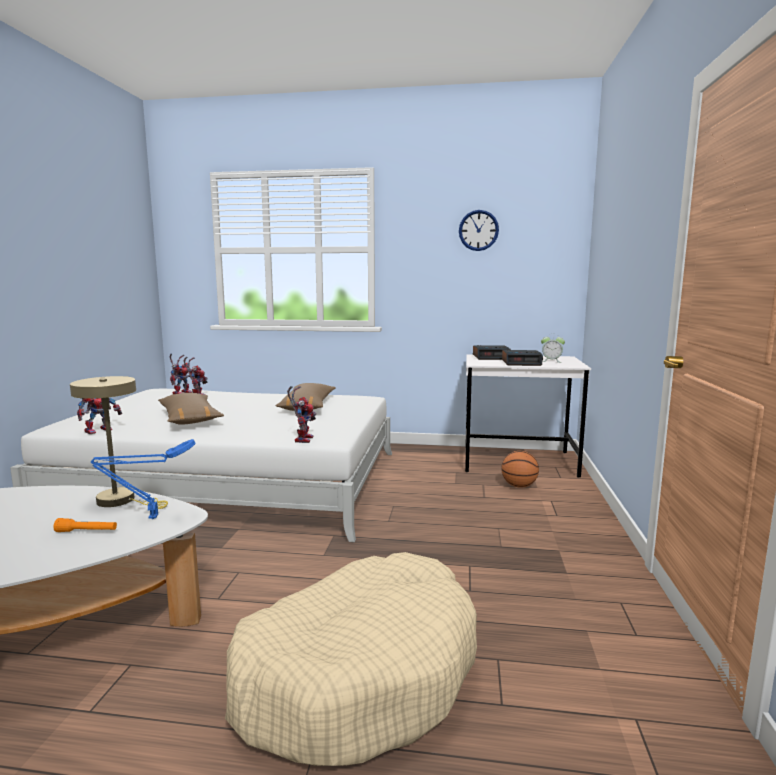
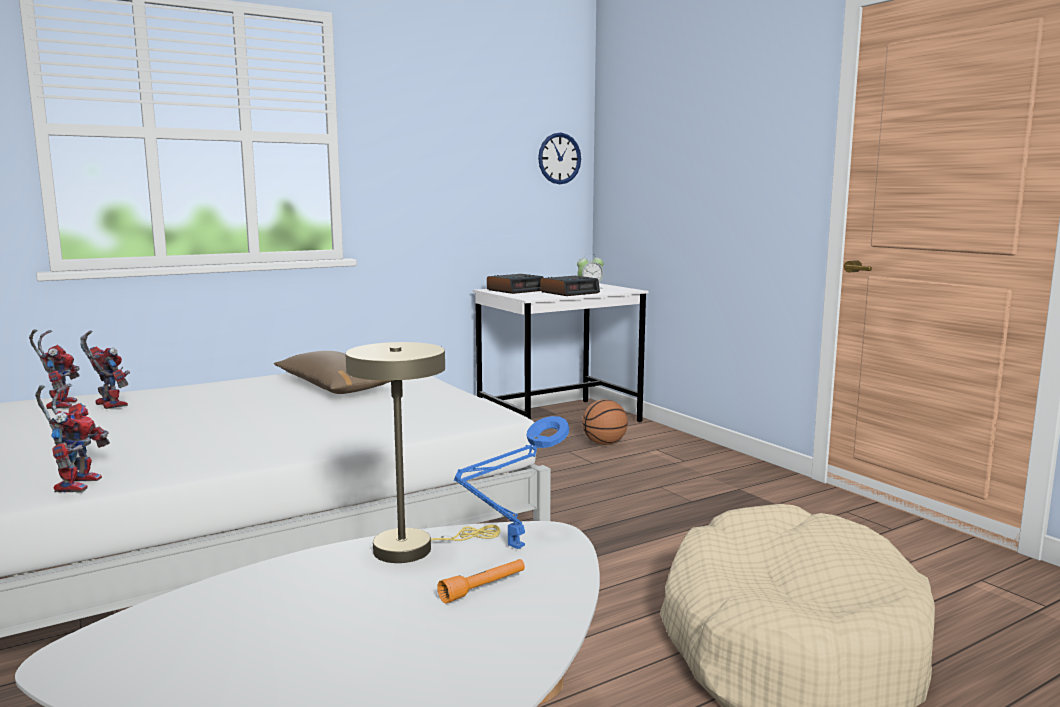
camera: 40 degrees left, 0 degrees up
brown pillow [158,393,224,425] -> none
toy robot [287,386,316,443] -> none
wall clock [459,210,499,251] -> wall clock moved to [538,133,581,184]

